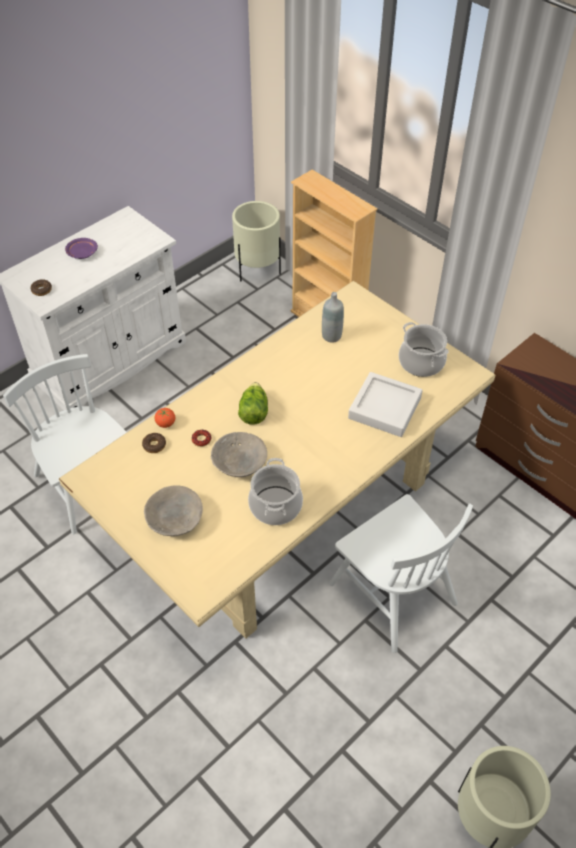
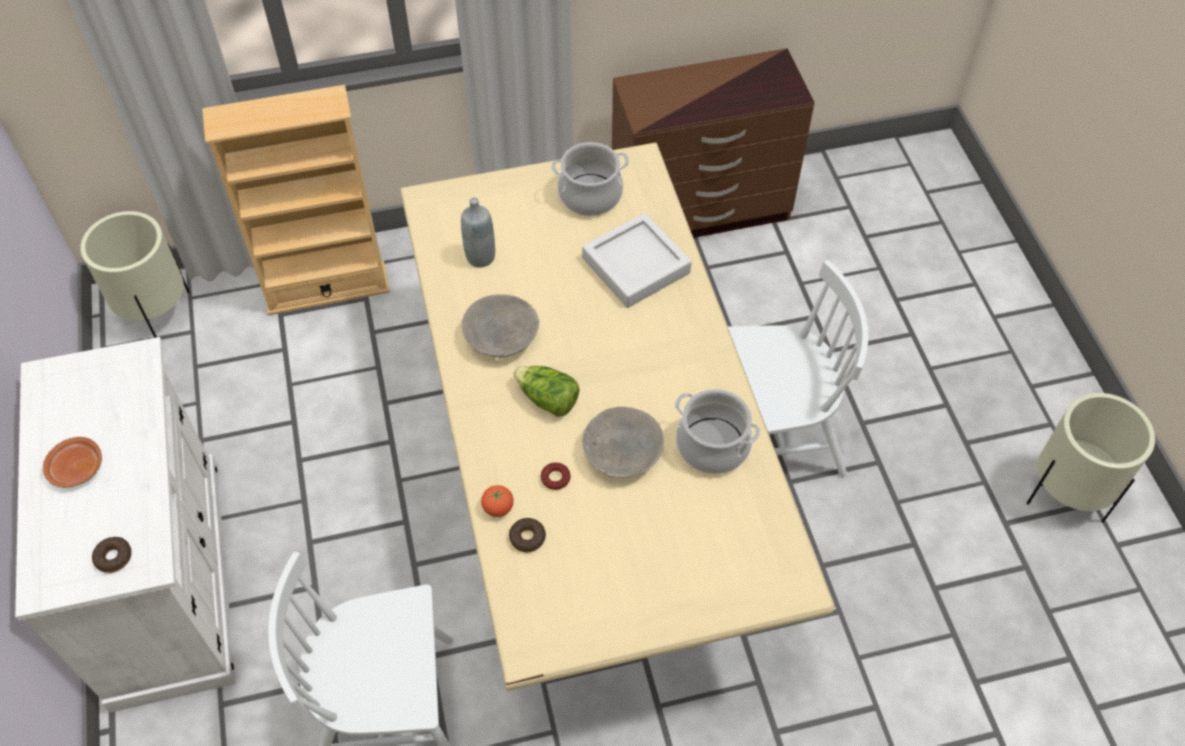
camera: 60 degrees left, 5 degrees up
purple plate [65,238,98,259] -> brown plate [43,437,102,488]
grey bowl [144,485,203,537] -> grey bowl moved to [462,294,539,357]

